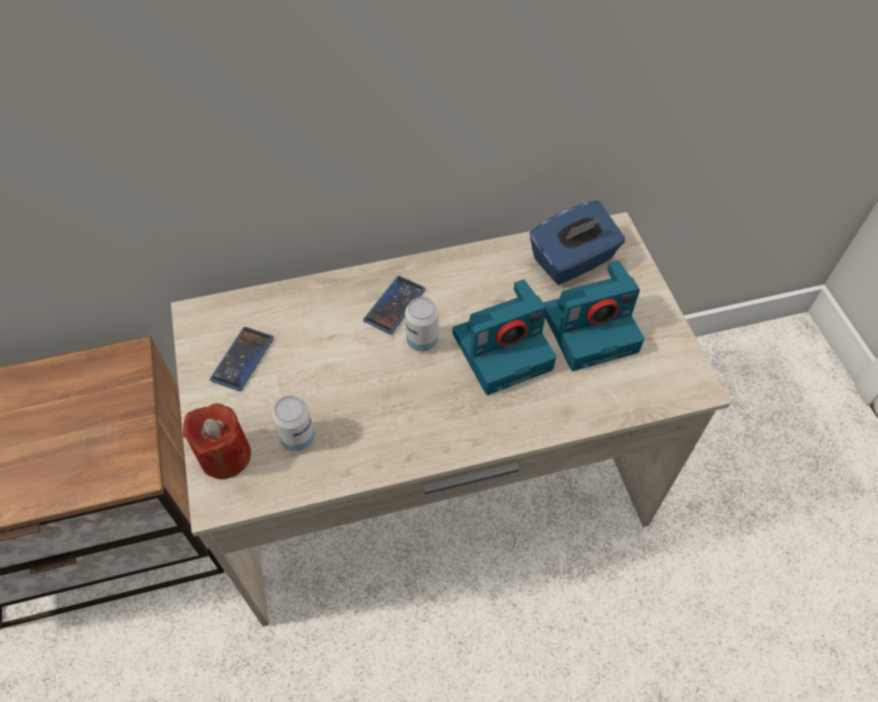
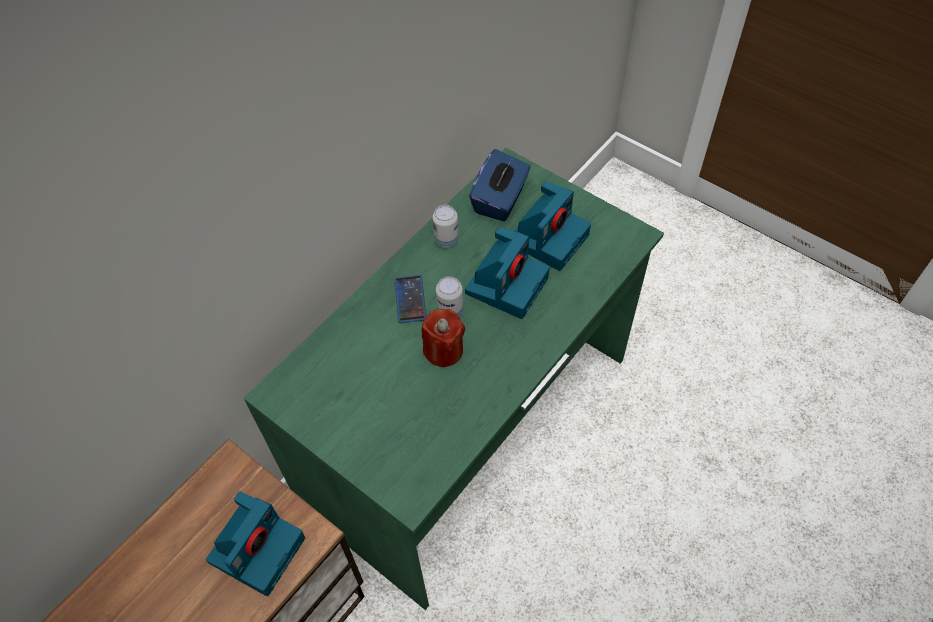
camera: 35 degrees left, 0 degrees up
beige desk [171,212,731,627] -> green desk [244,148,664,610]
red candle [183,403,251,479] -> red candle moved to [422,309,465,367]
phone [210,327,274,391] -> none
can [272,396,315,452] -> can moved to [432,205,459,248]
none -> camera [206,491,305,596]

